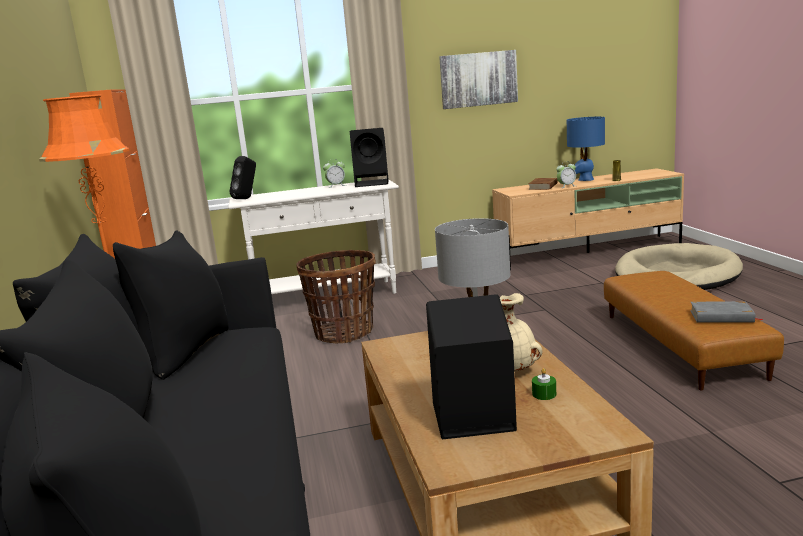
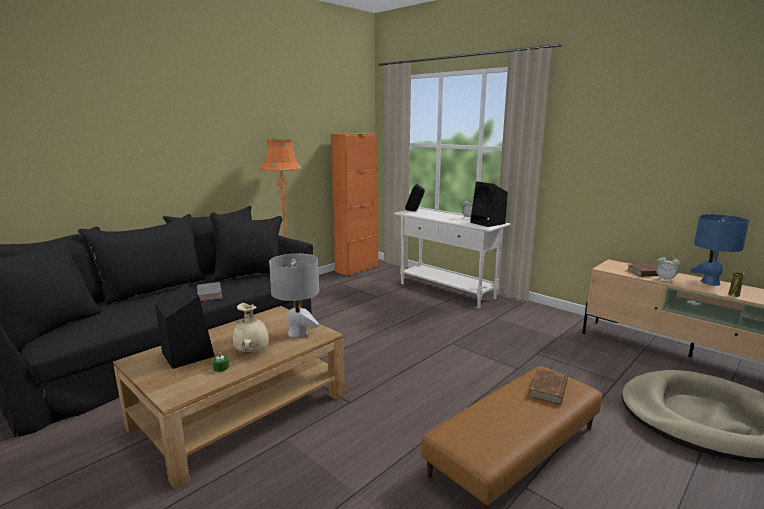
camera: 55 degrees right, 0 degrees up
basket [297,250,376,343] -> none
picture [439,50,518,109] -> none
grey book [690,301,762,323] -> grey book moved to [197,282,222,303]
none -> brown book [529,369,568,405]

